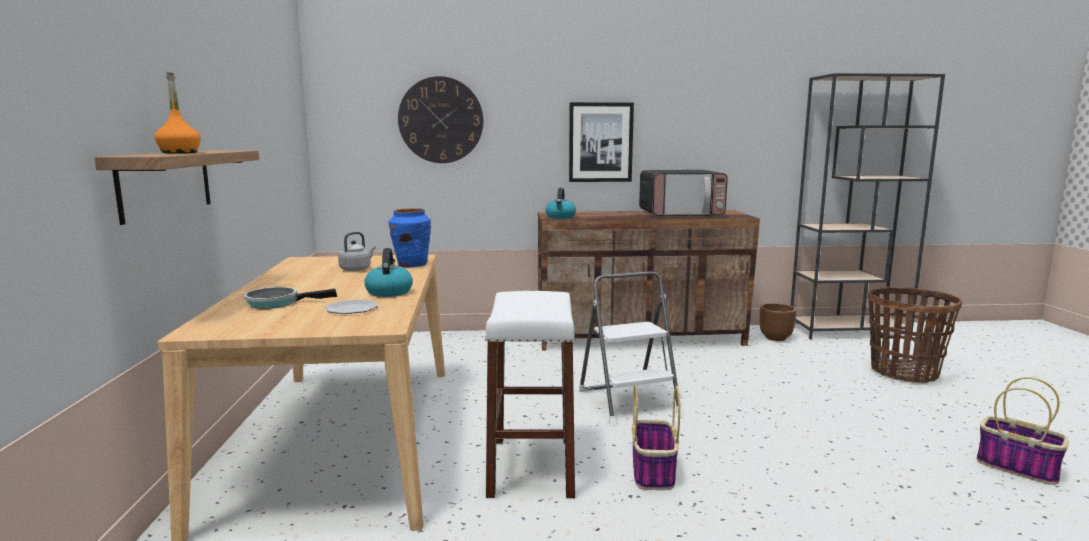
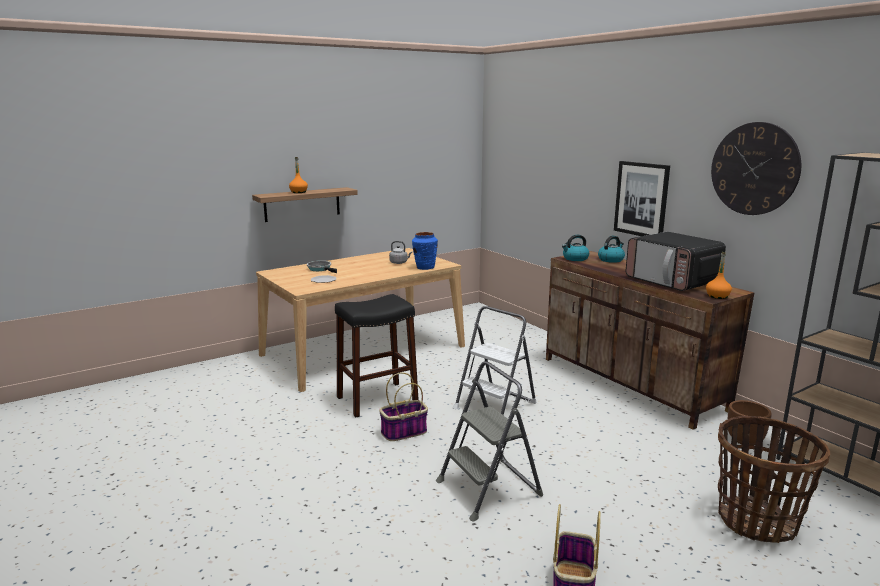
camera: 60 degrees right, 5 degrees up
kettle [364,248,413,297] -> kettle moved to [598,236,625,263]
wall clock [398,76,483,163] -> wall clock moved to [711,122,801,215]
white stool [485,291,575,499] -> black stool [335,294,419,418]
none -> grey step ladder [436,361,543,522]
none -> orange bottle [706,252,732,299]

